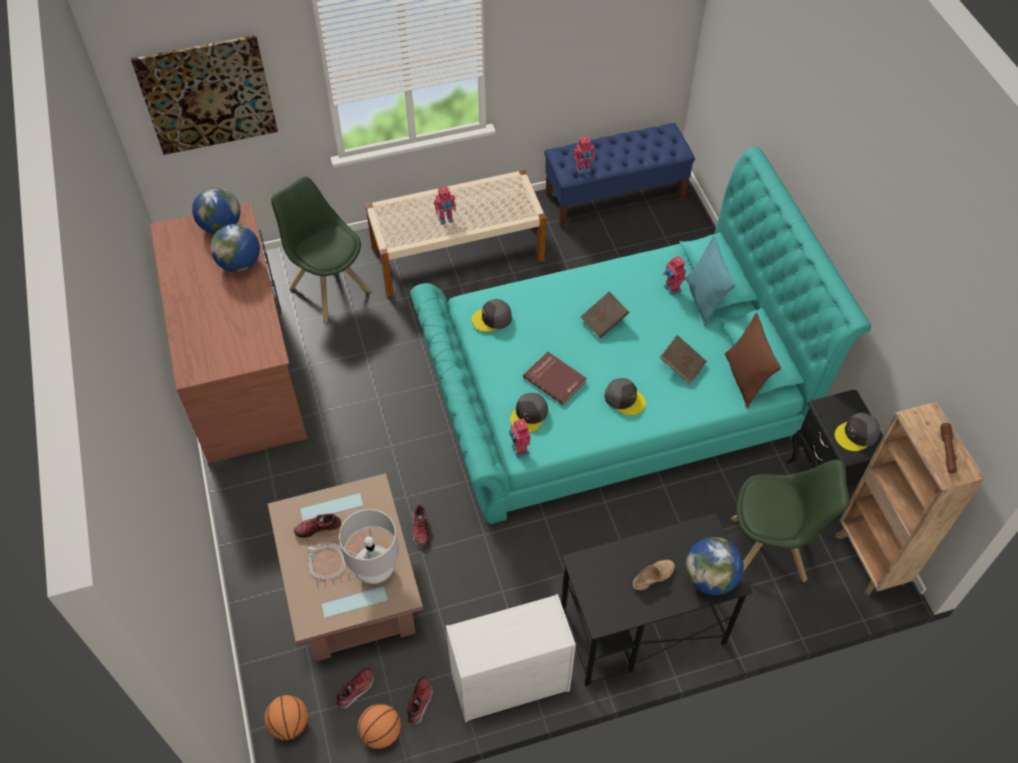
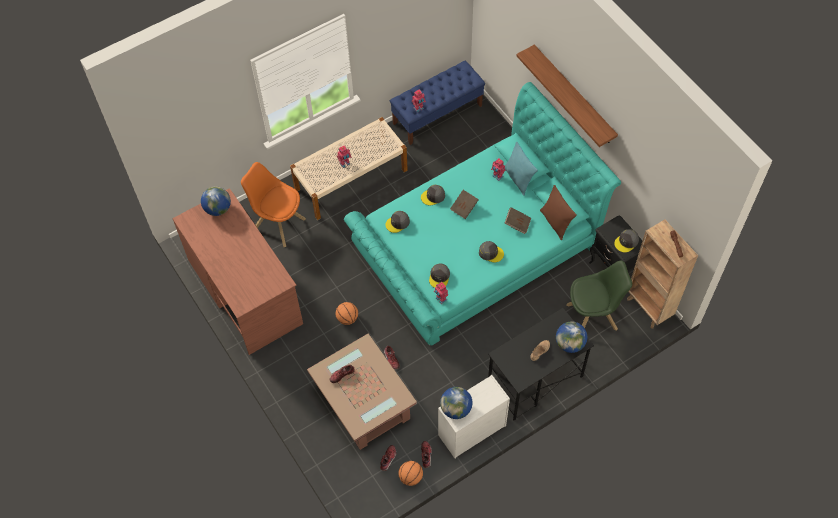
camera: 15 degrees left, 5 degrees up
picture [131,35,278,155] -> none
globe [211,224,260,272] -> globe moved to [440,387,473,419]
basketball [264,695,308,740] -> basketball moved to [336,302,358,325]
green chair [271,177,371,322] -> orange chair [241,162,306,247]
white table lamp [308,509,399,584] -> none
red book [523,352,587,405] -> none
none -> grey cap [421,185,445,205]
none -> shelf [517,45,618,147]

